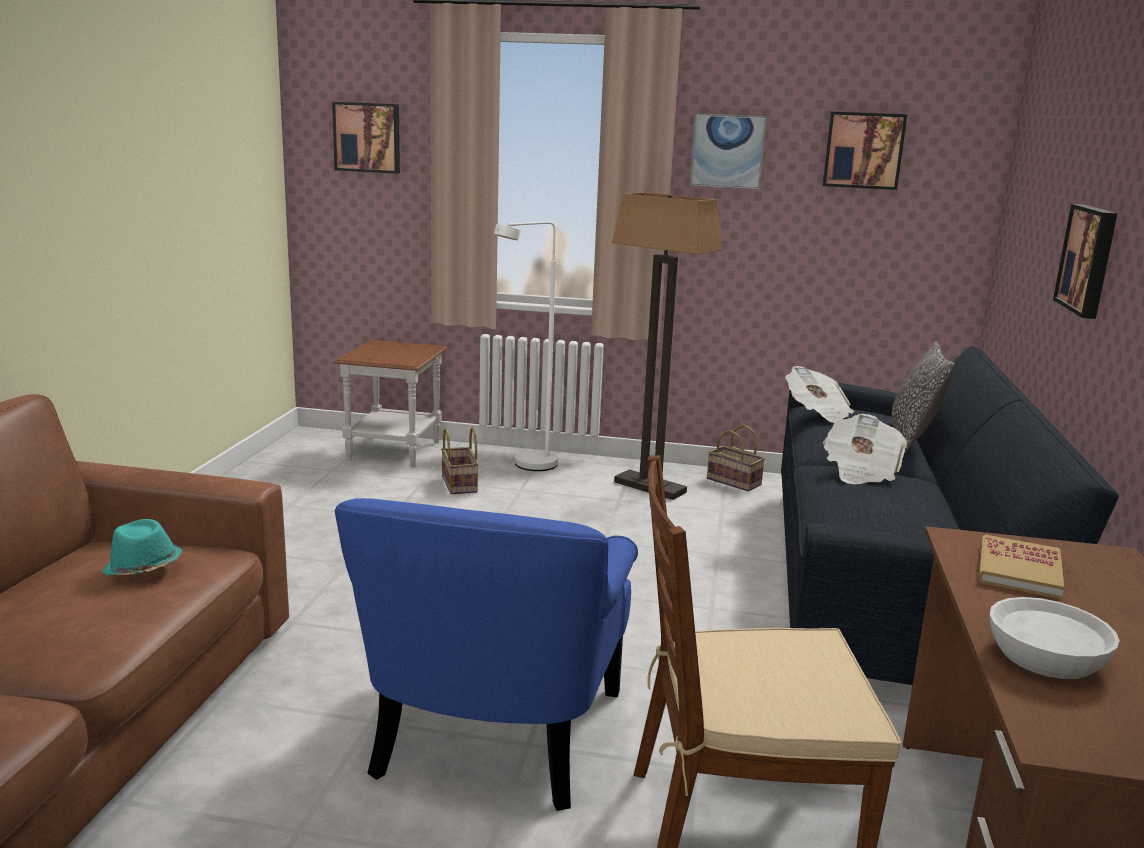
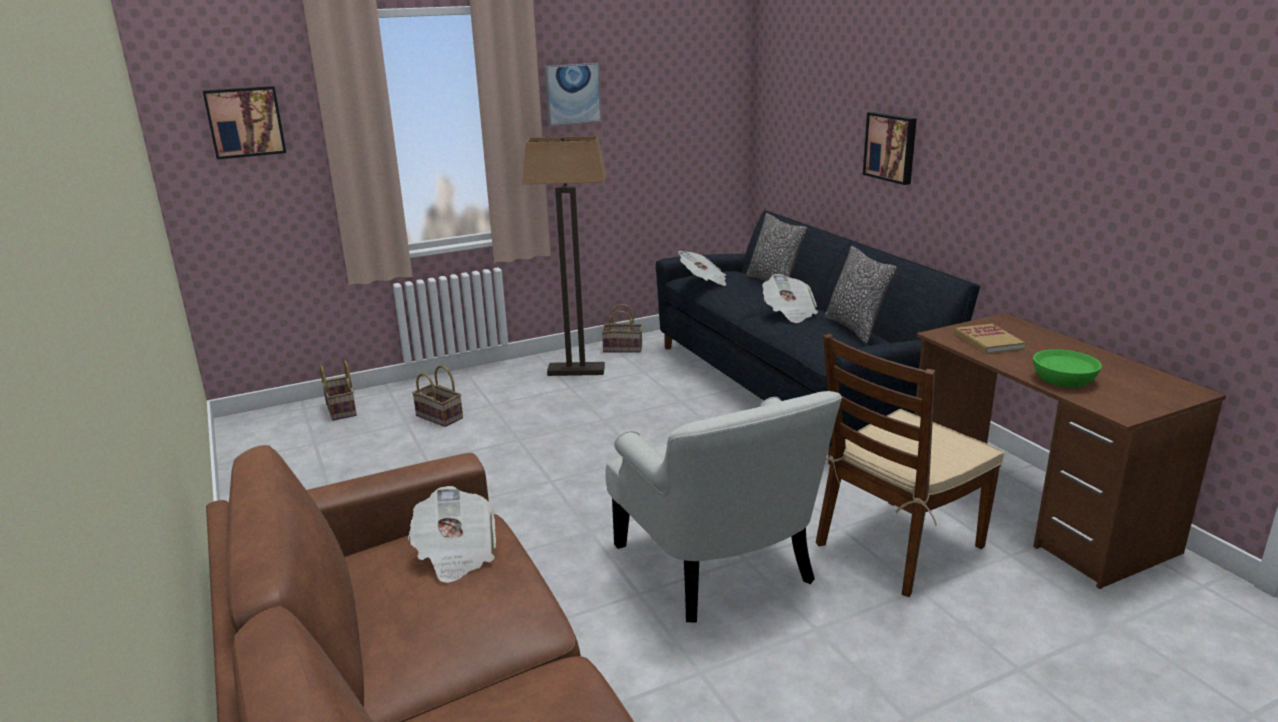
camera: 35 degrees left, 5 degrees up
turquoise hat [101,519,182,576] -> newspaper [408,486,496,583]
brown side table [333,340,448,468] -> basket [320,360,357,421]
blue armchair [335,498,638,811] -> white armchair [605,391,842,623]
white floor lamp [494,222,558,471] -> none
picture [822,112,907,190] -> none
white bowl [990,597,1120,679] -> green bowl [1033,349,1102,388]
none -> pillow [825,246,897,343]

